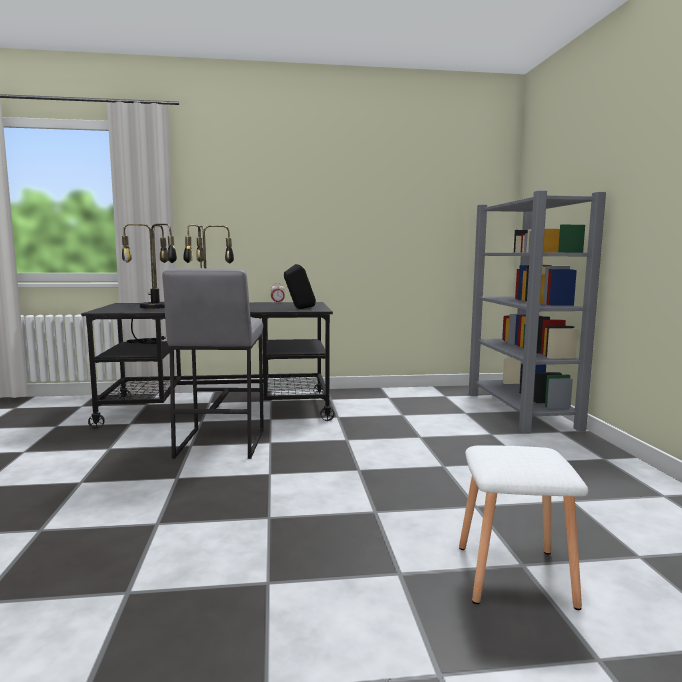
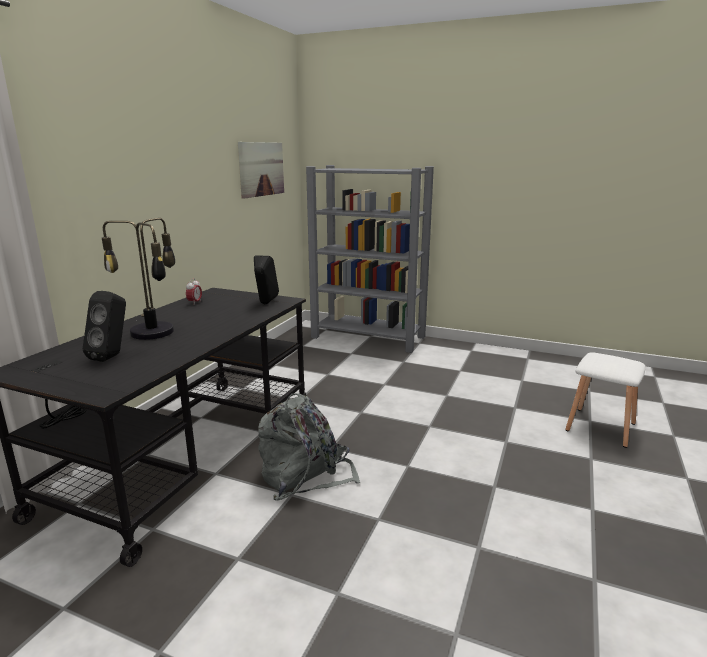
camera: 60 degrees left, 10 degrees up
table lamp [122,224,177,309] -> black speaker [83,291,126,362]
grey stool [162,268,264,459] -> grey backpack [258,393,360,501]
none -> picture [238,142,284,199]

